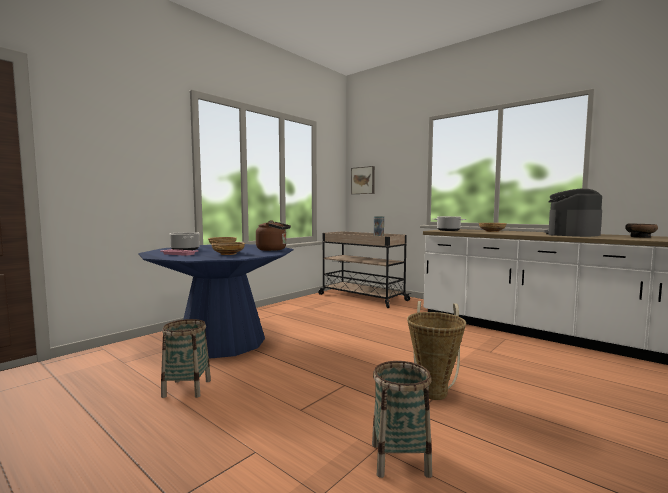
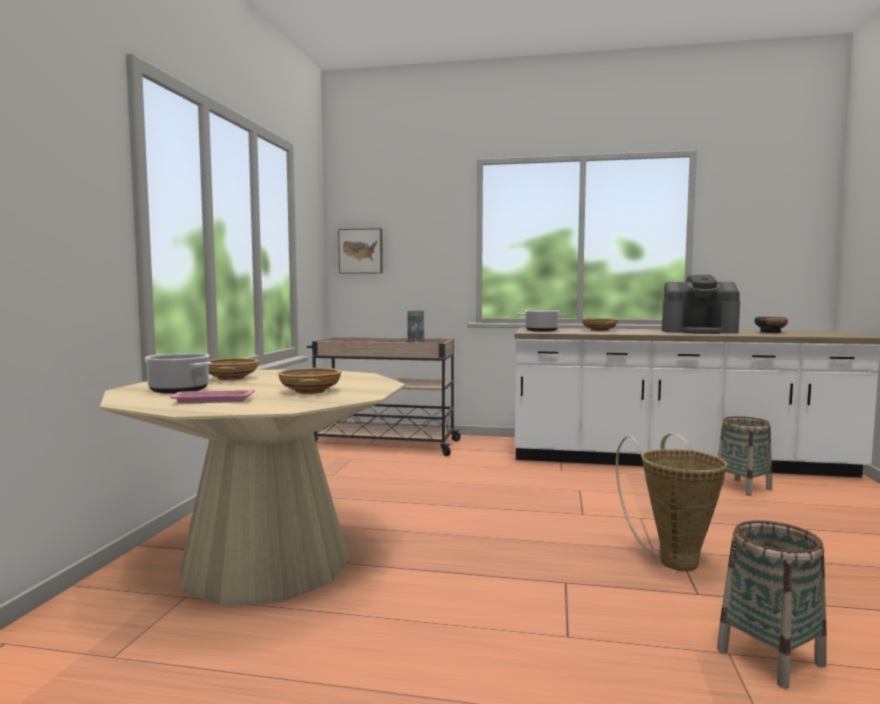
camera: 30 degrees left, 0 degrees up
blue dining table [138,244,293,359] -> beige dining table [100,369,406,606]
basket [161,319,211,398] -> basket moved to [718,416,772,496]
brown kettle [256,220,291,251] -> none
coffee machine [544,189,602,237] -> coffee machine turned 90 degrees counterclockwise [662,275,740,334]

